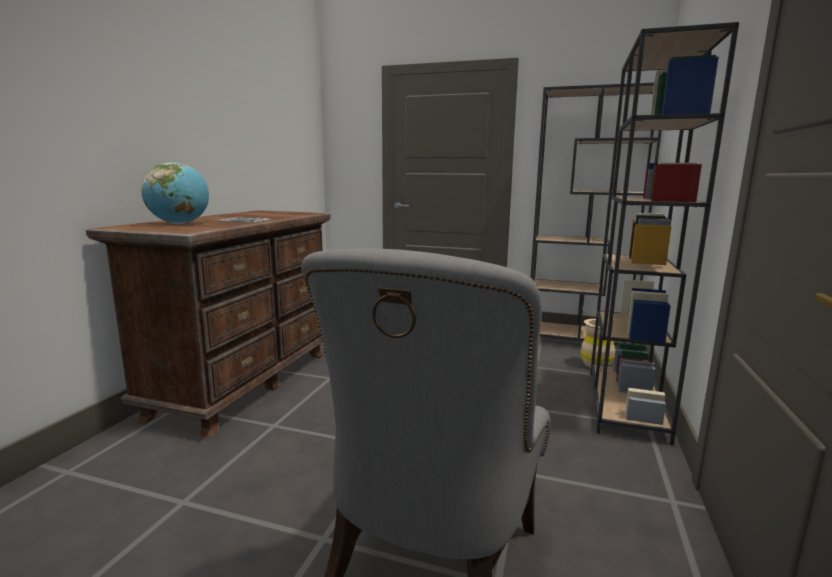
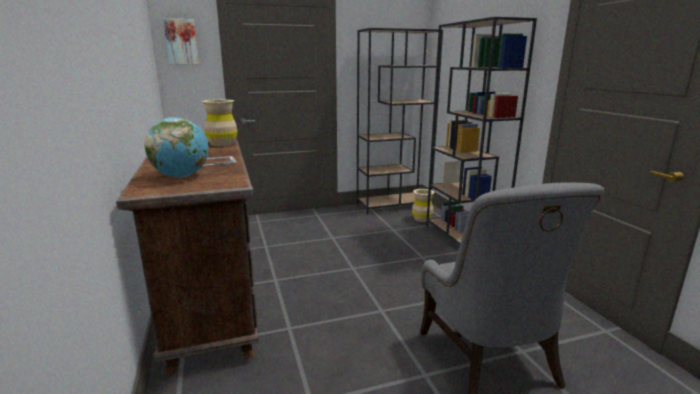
camera: 35 degrees left, 5 degrees up
none -> picture [163,18,199,64]
none -> beige vase [202,100,237,146]

